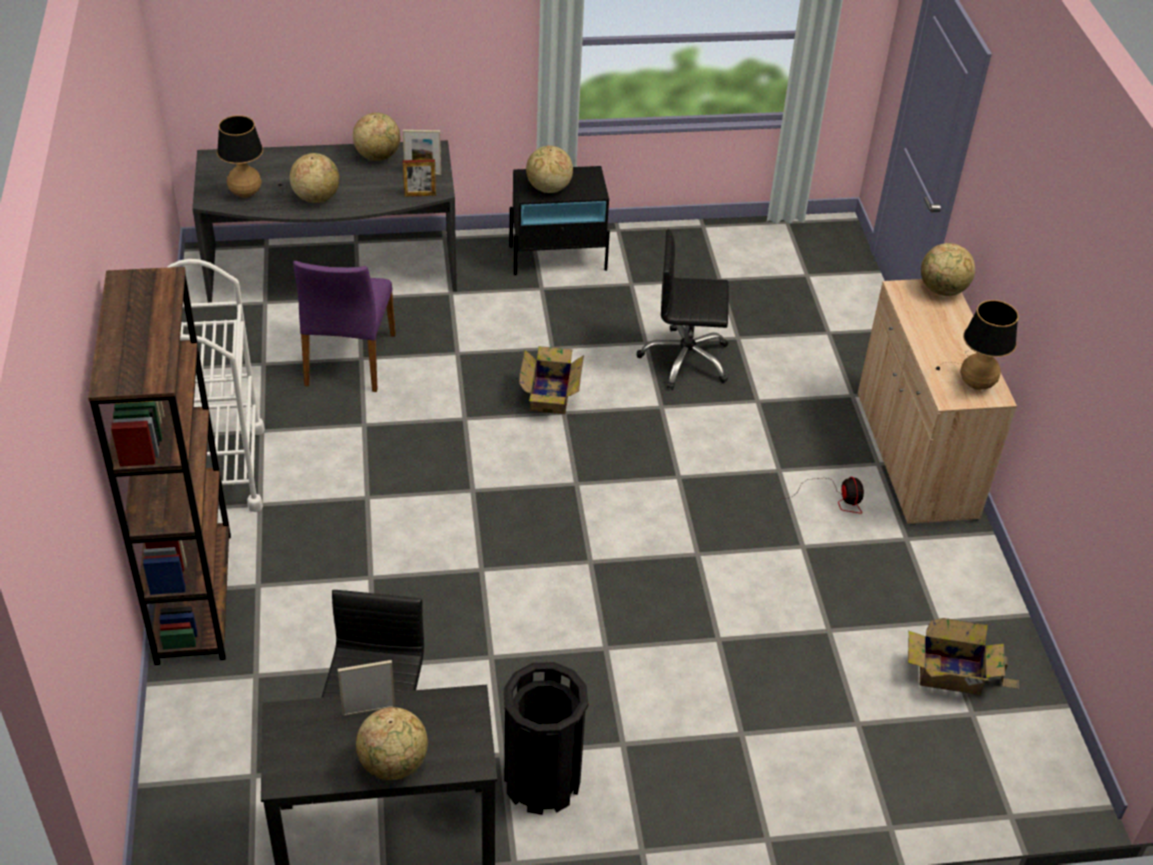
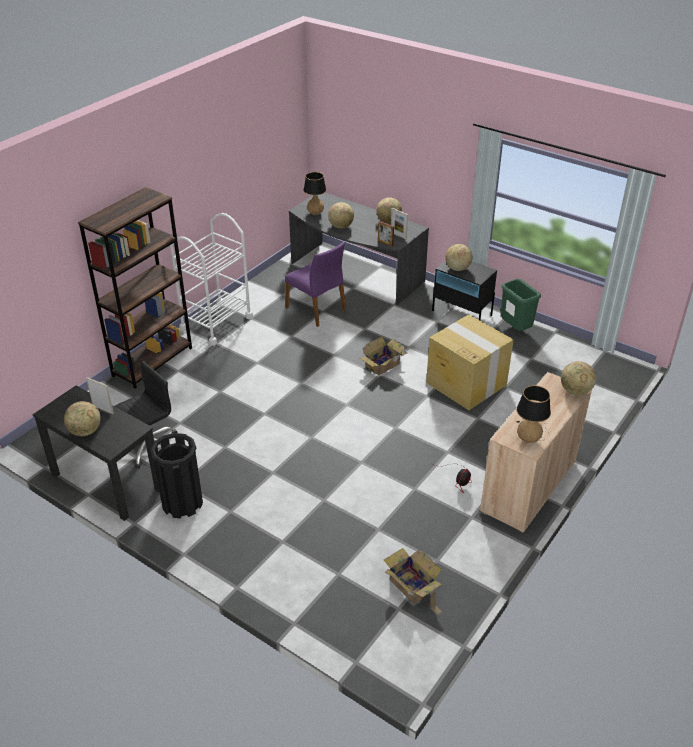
camera: 45 degrees right, 5 degrees down
purple chair [293,261,396,392] -> purple chair turned 90 degrees counterclockwise [285,242,346,327]
black office chair [637,229,729,390] -> cardboard box [426,314,514,410]
none -> green trash can [501,279,541,331]

